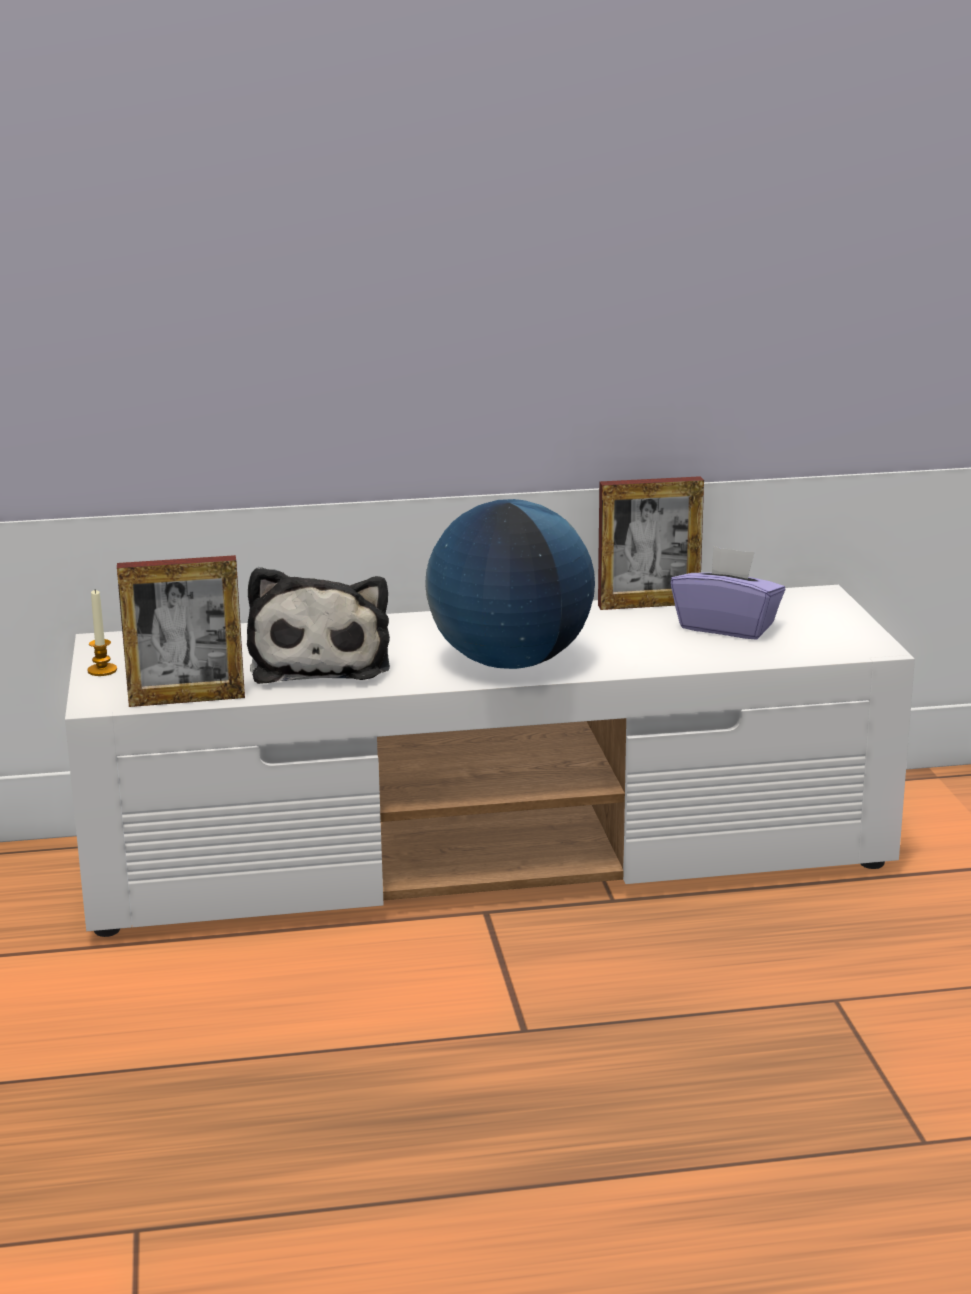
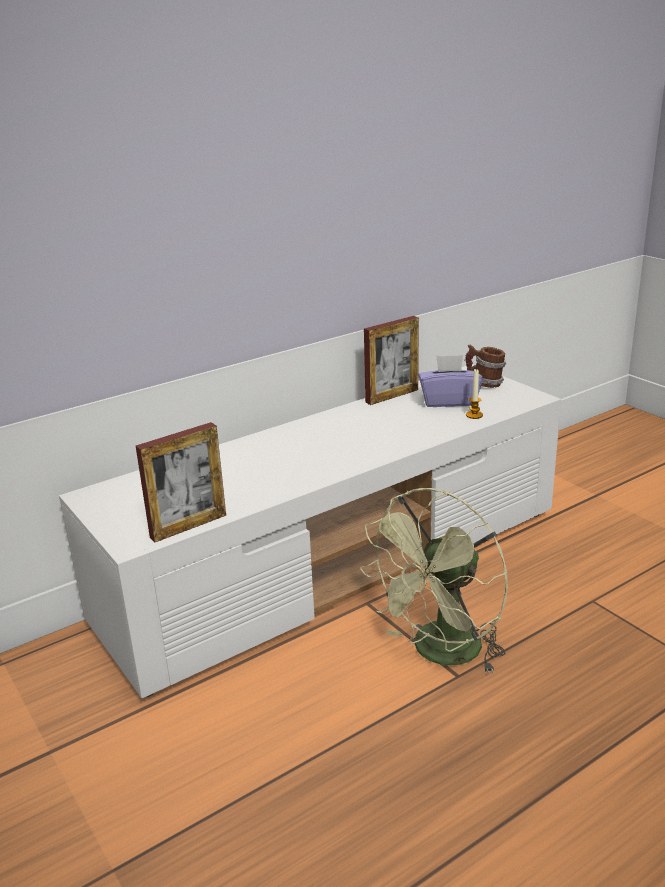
camera: 25 degrees left, 5 degrees up
candle [88,590,117,676] -> candle moved to [466,368,483,419]
plush toy [247,567,390,684] -> none
globe [425,499,595,669] -> none
none -> green fan [360,488,508,675]
none -> mug [466,344,506,388]

